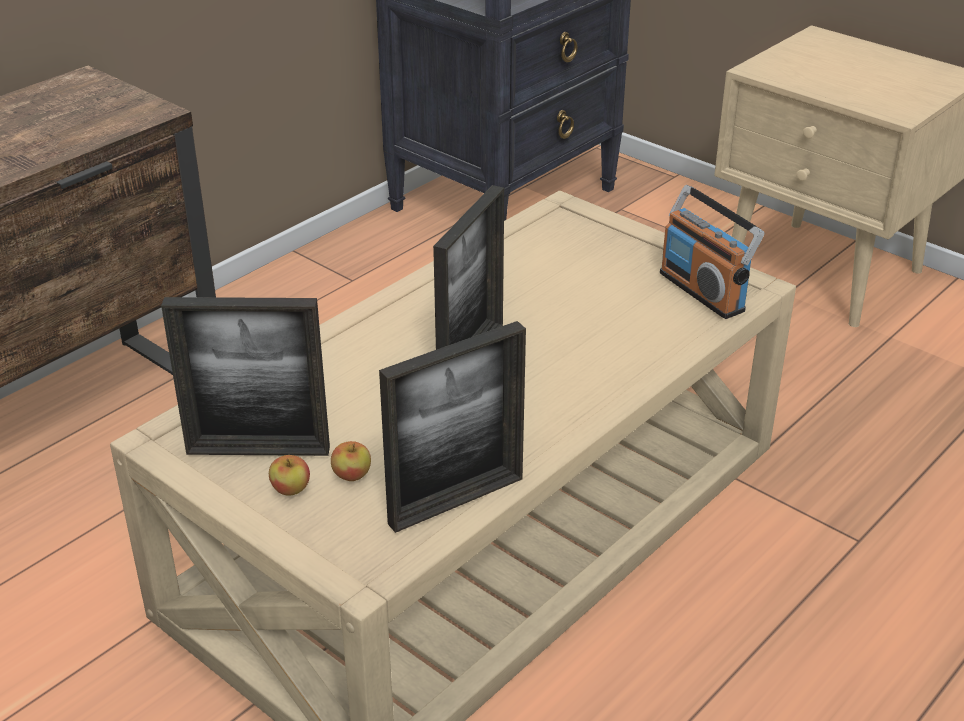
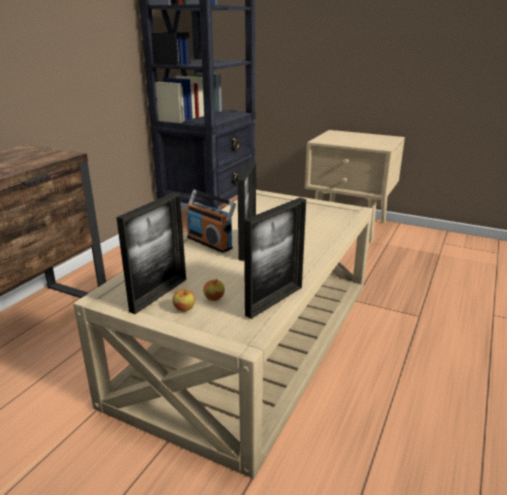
camera: 15 degrees left, 10 degrees down
picture frame [161,297,330,456] -> picture frame turned 45 degrees counterclockwise [116,192,186,314]
radio [660,185,764,319] -> radio moved to [186,190,236,253]

